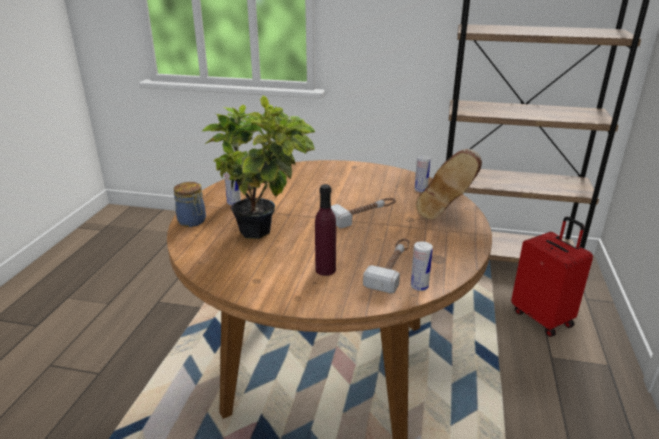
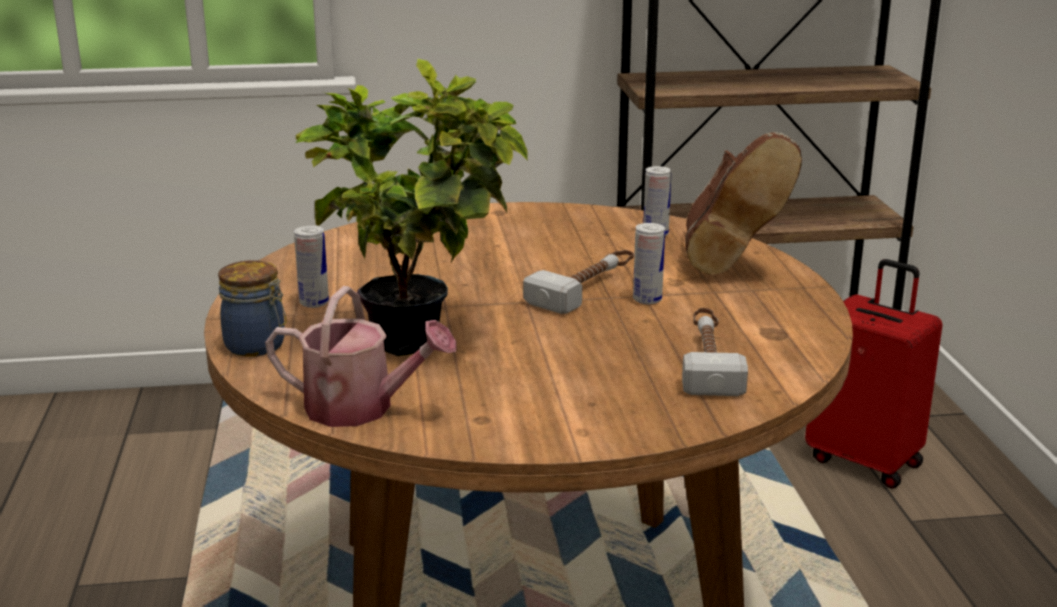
camera: 20 degrees left, 5 degrees down
purple bottle [315,184,336,276] -> none
can [411,241,433,291] -> can moved to [633,223,665,304]
none -> watering can [265,286,457,427]

